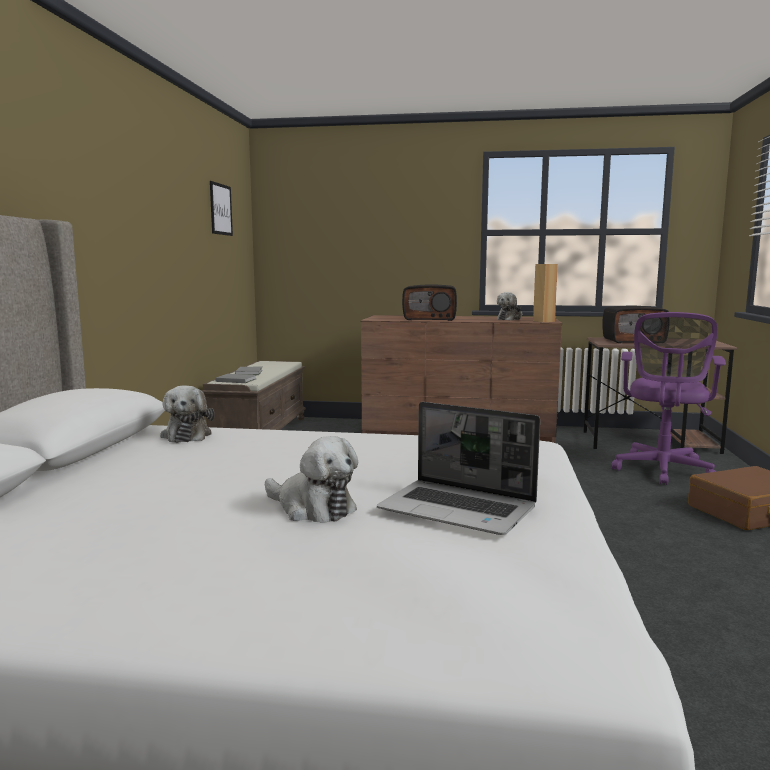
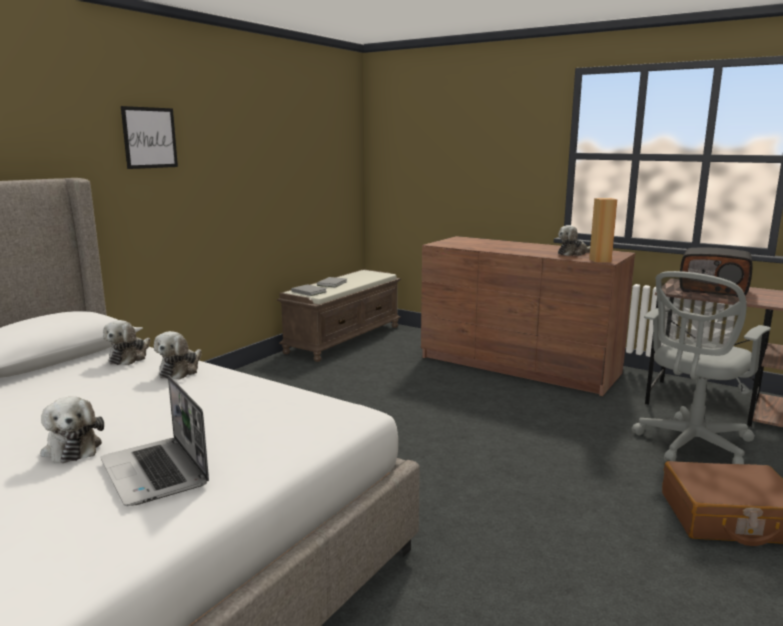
camera: 25 degrees right, 5 degrees up
picture [210,181,233,236] -> picture moved to [121,106,178,169]
radio [402,284,457,321] -> none
purple office chair [611,312,726,485] -> grey office chair [632,271,771,464]
none -> plush toy [154,331,202,380]

